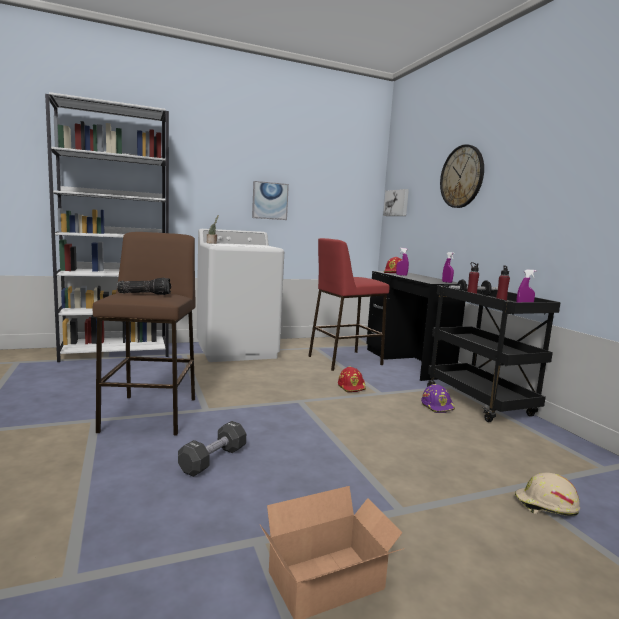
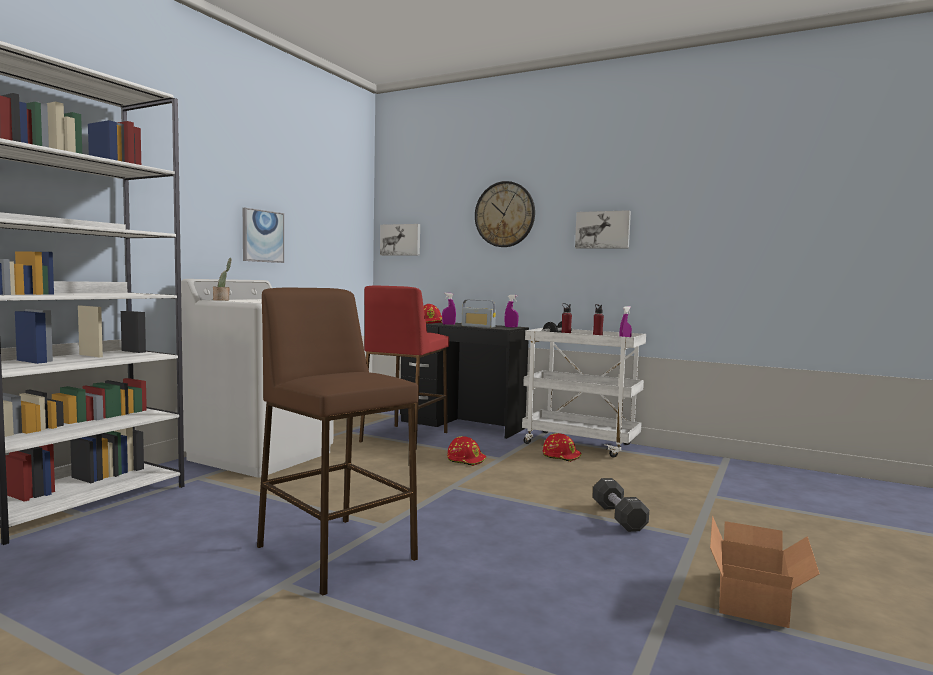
camera: 40 degrees left, 5 degrees down
flashlight [117,278,171,295] -> none
black dumbbell [178,421,246,477] -> black dumbbell moved to [593,478,649,532]
purple hard hat [421,384,455,413] -> red hard hat [543,433,582,462]
black cart [427,285,561,422] -> white cart [522,328,646,457]
beige hard hat [515,473,580,516] -> none
none -> radio [462,299,496,328]
none -> picture [575,210,631,248]

